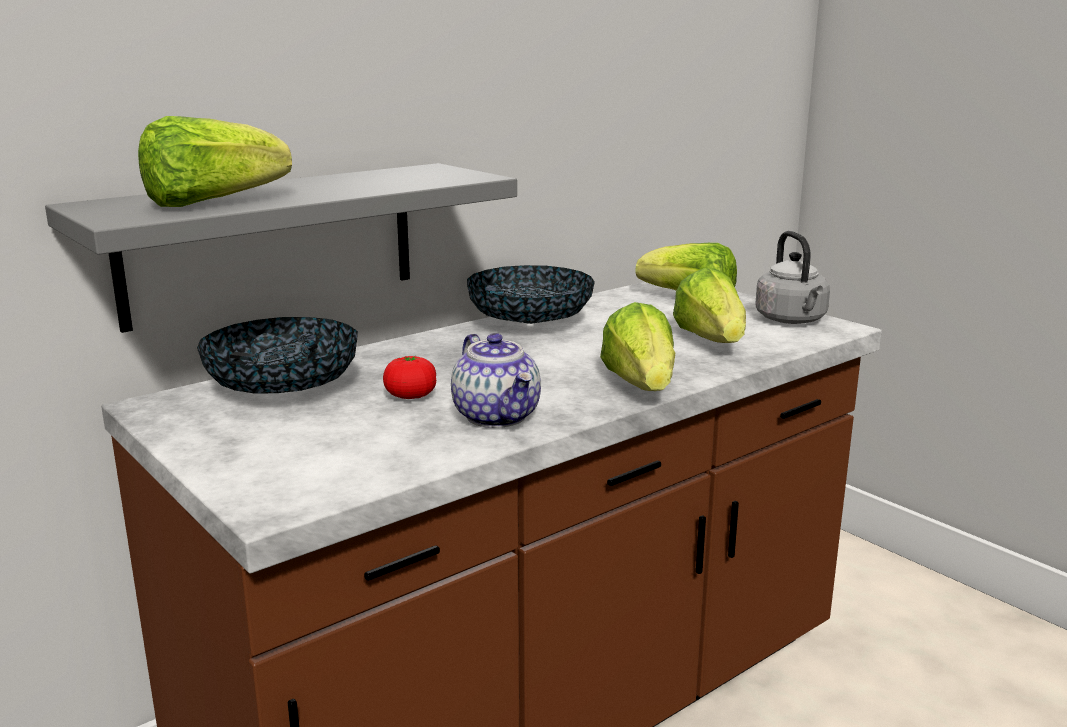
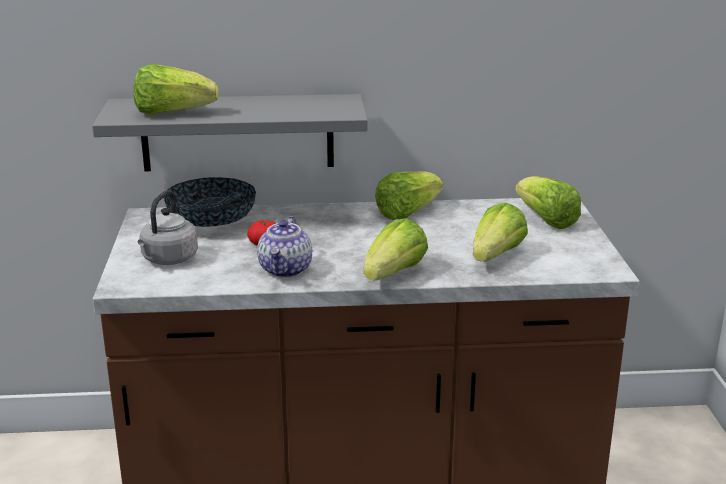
camera: 35 degrees right, 5 degrees up
bowl [467,265,595,324] -> lettuce [375,171,443,220]
grey kettle [755,231,830,324] -> grey kettle moved to [138,190,198,265]

